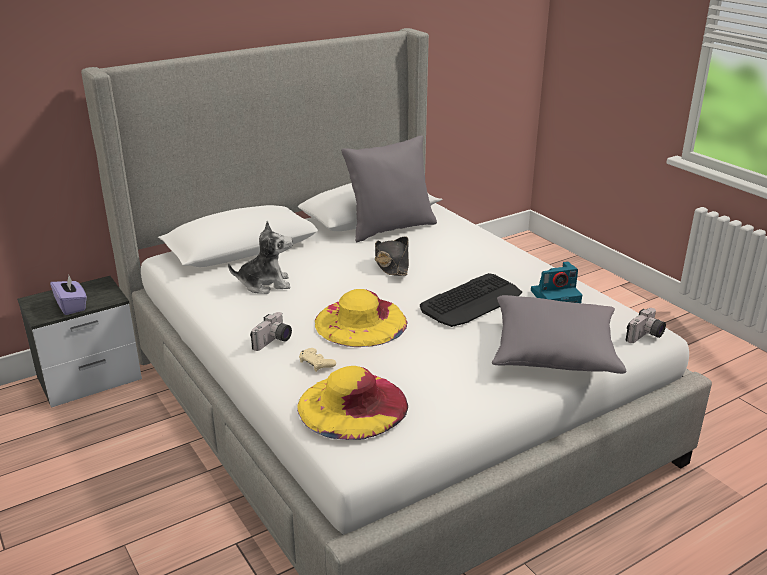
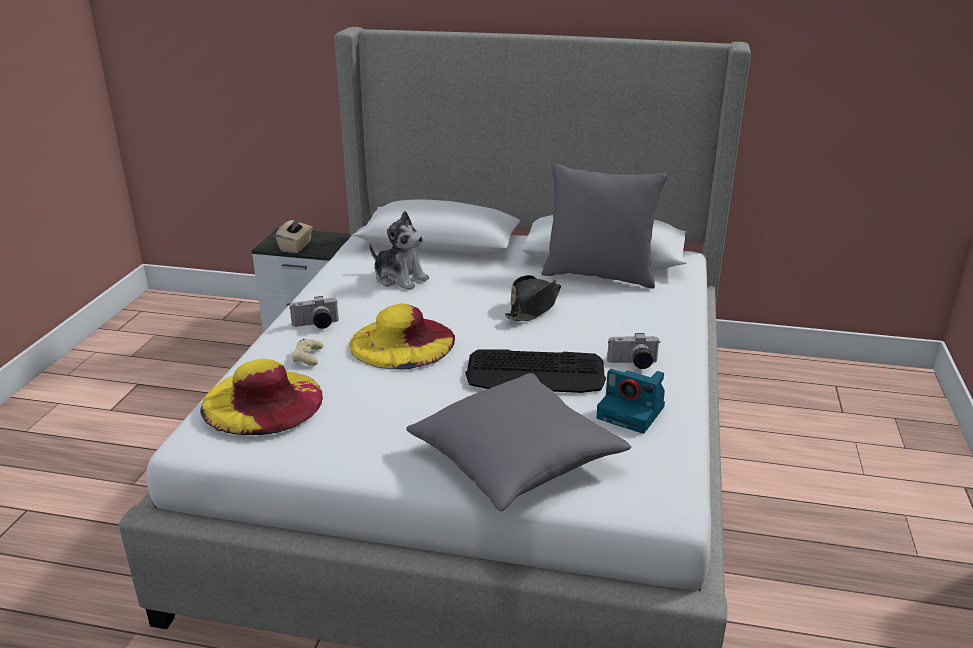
camera: 45 degrees right, 0 degrees up
purple tissue box [50,276,87,315] -> beige tissue box [275,217,313,253]
camera [626,308,666,343] -> camera moved to [607,333,660,369]

